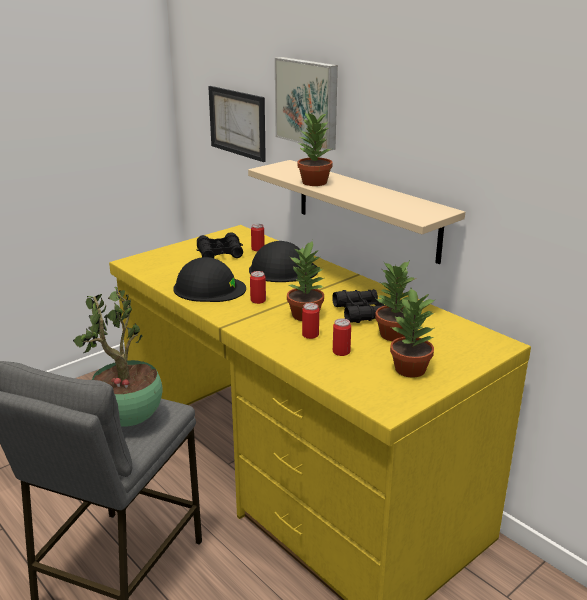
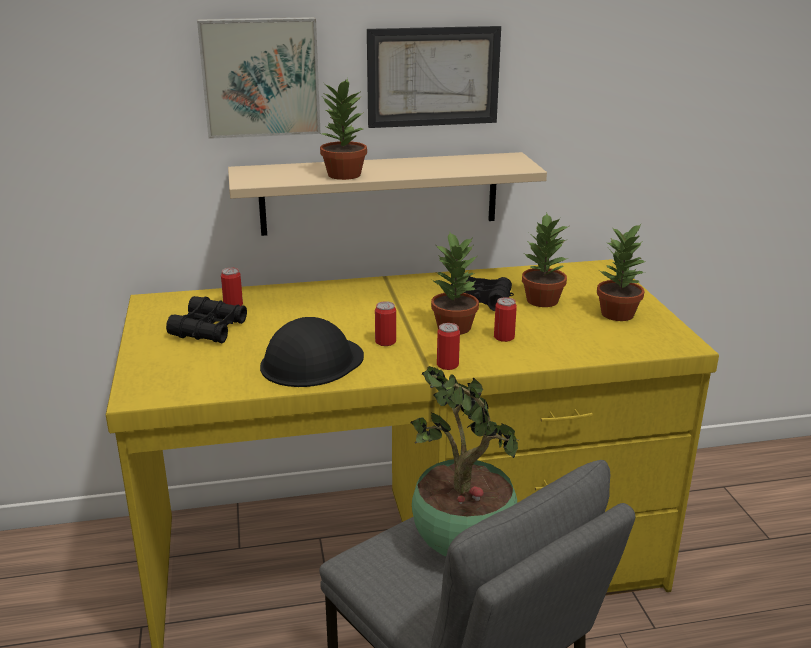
camera: 60 degrees left, 0 degrees up
picture [208,86,266,162] -> picture moved to [367,26,501,128]
black hard hat [249,241,318,282] -> none
can [333,318,351,356] -> can moved to [437,323,460,370]

